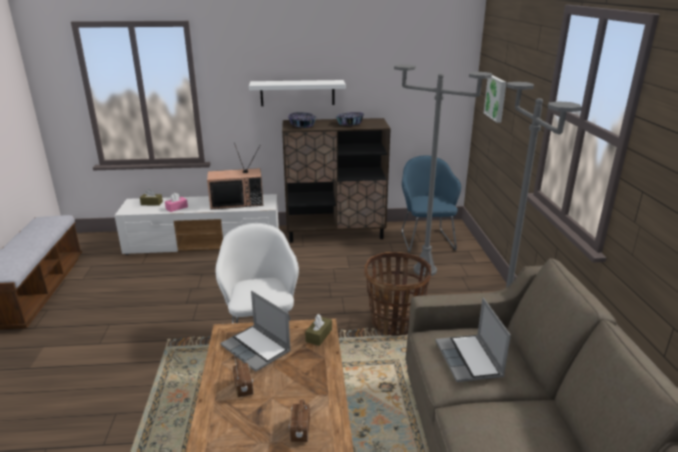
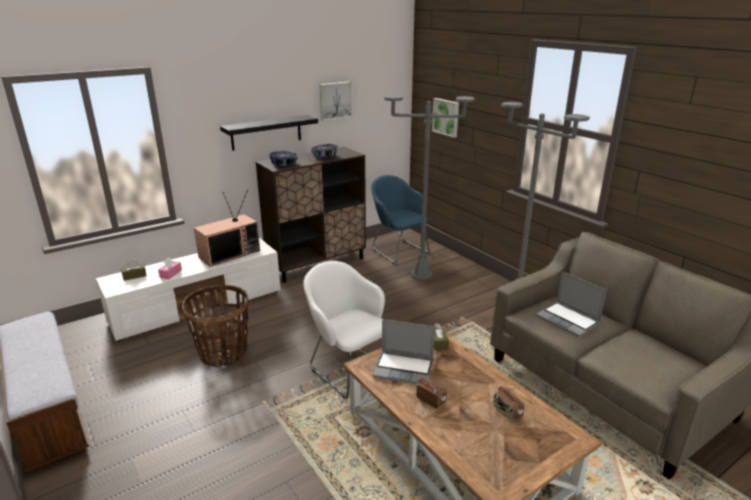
camera: 30 degrees left, 0 degrees up
white shelf [249,80,346,106] -> black shelf [220,115,318,151]
basket [365,252,431,336] -> basket moved to [182,285,249,368]
none -> picture [319,82,352,121]

